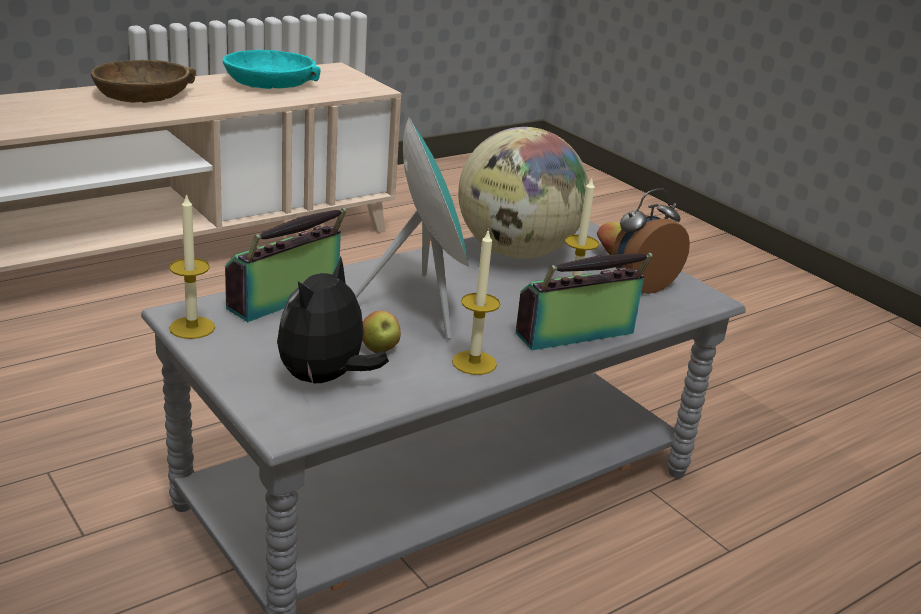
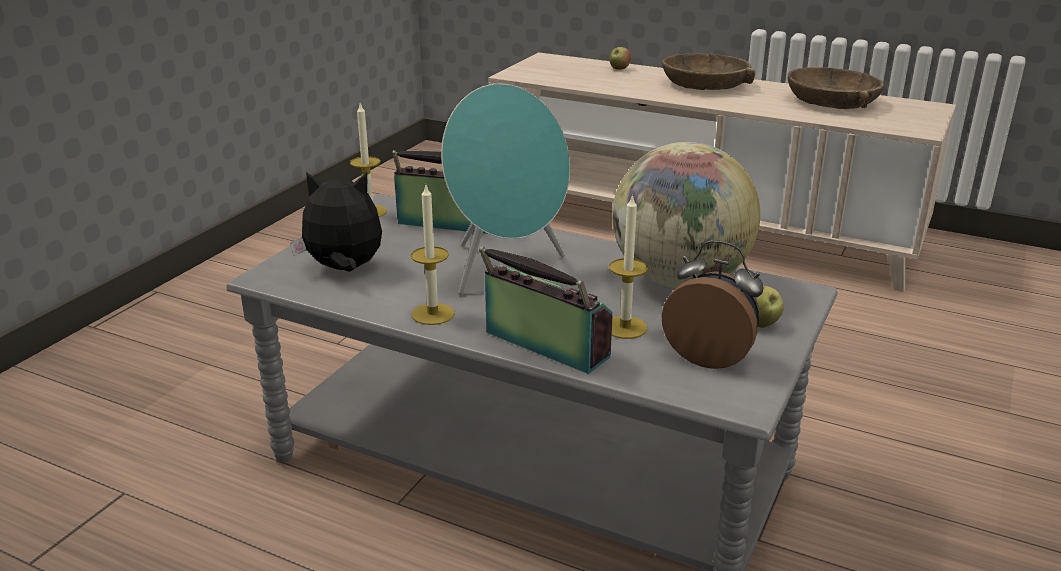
camera: 65 degrees right, 0 degrees up
turquoise bowl [222,50,321,89] -> brown bowl [788,67,885,109]
apple [362,311,401,353] -> apple moved to [610,47,631,70]

